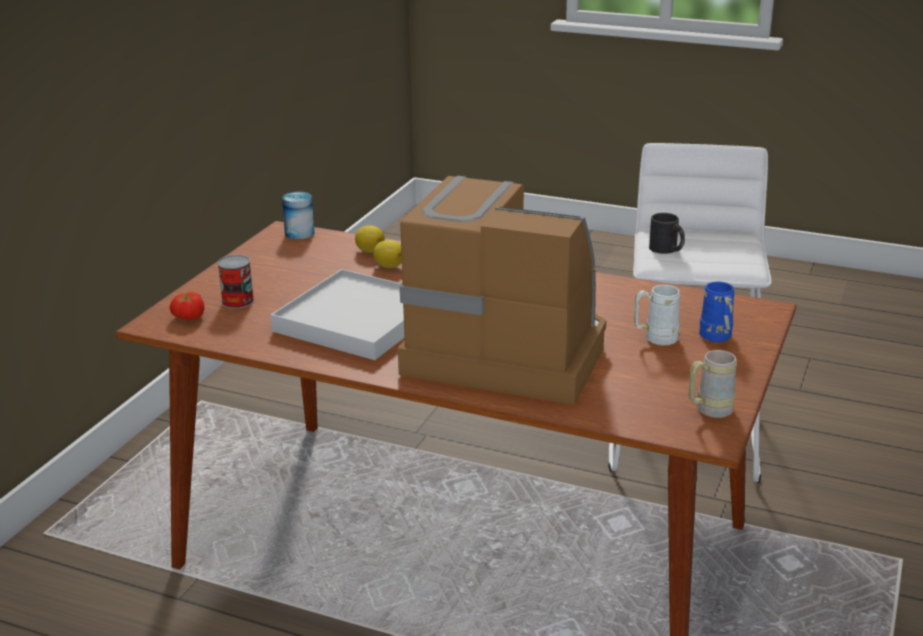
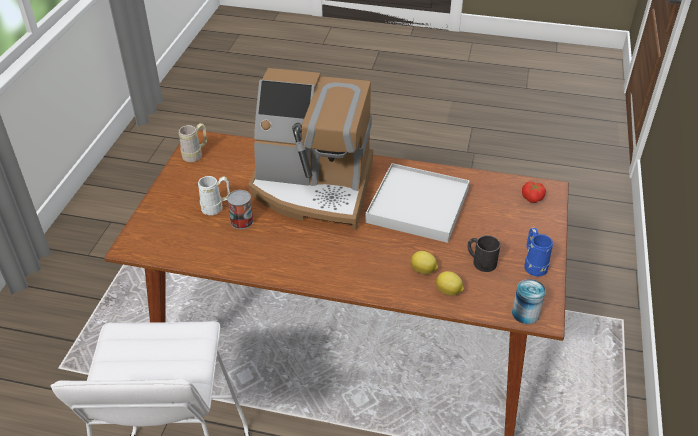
camera: 170 degrees right, 15 degrees up
can [217,255,254,309] -> can moved to [227,190,254,229]
black mug [649,213,685,254] -> black mug moved to [467,235,501,272]
blue mug [699,282,734,342] -> blue mug moved to [524,227,553,276]

